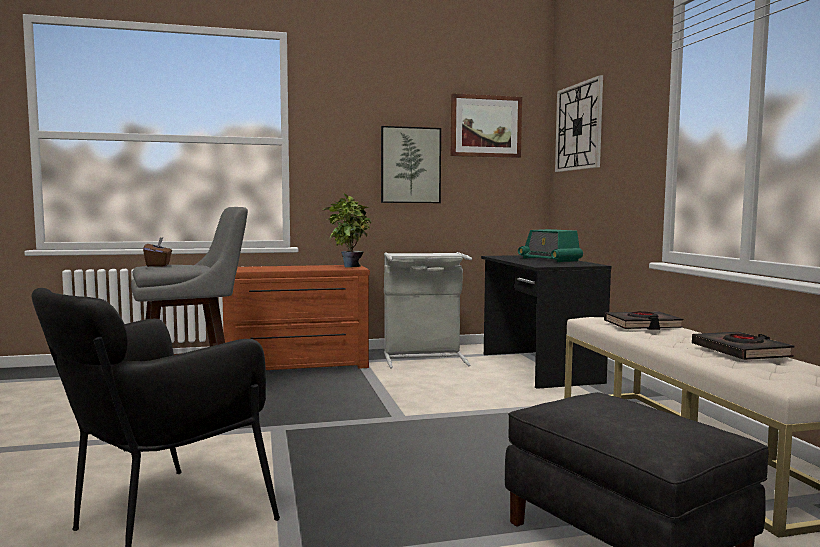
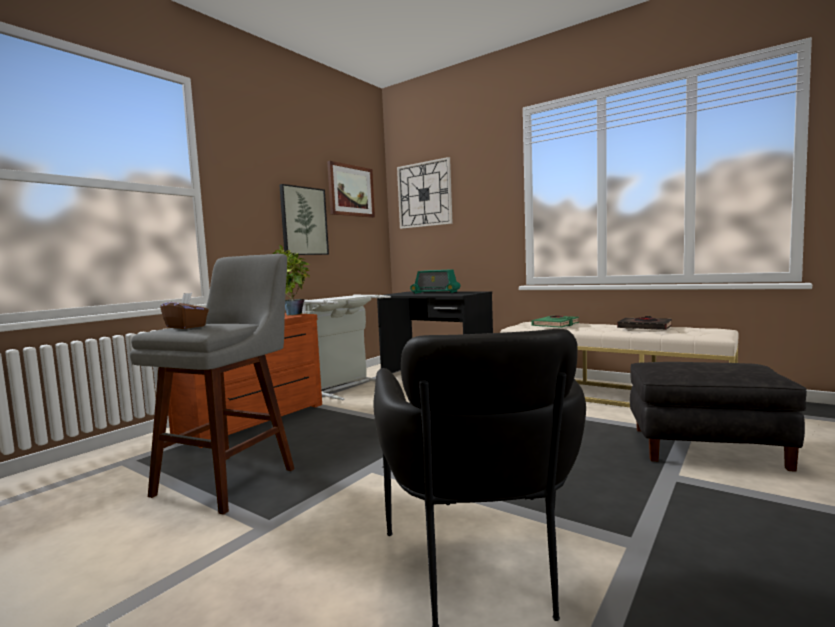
camera: 40 degrees left, 0 degrees up
black book [604,311,683,330] -> green book [531,316,579,328]

